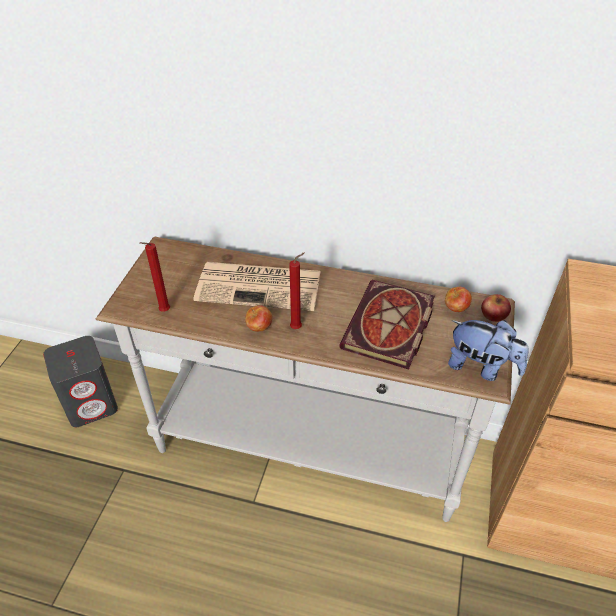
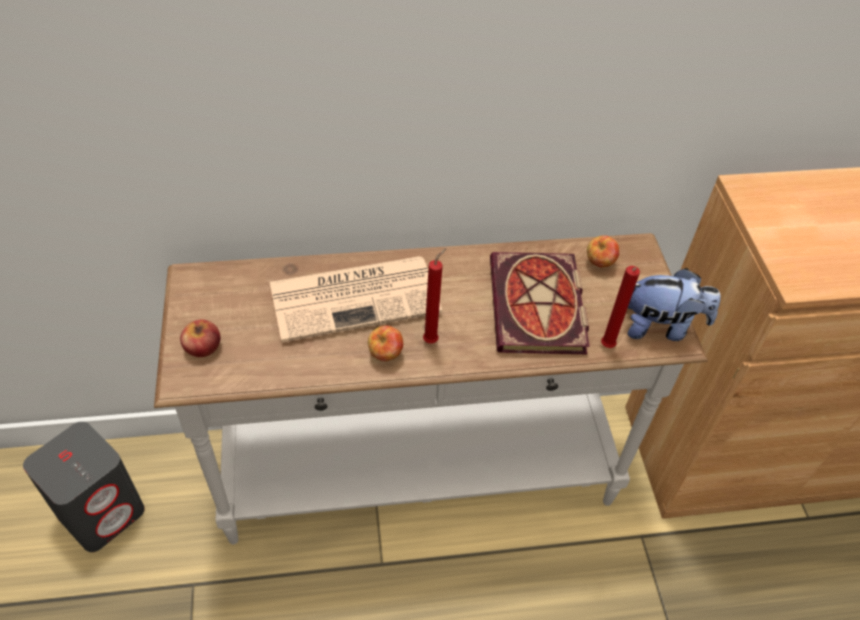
camera: 25 degrees left, 5 degrees up
red candle [140,242,170,312] -> red candle moved to [601,266,640,348]
apple [481,294,511,322] -> apple moved to [180,319,220,357]

